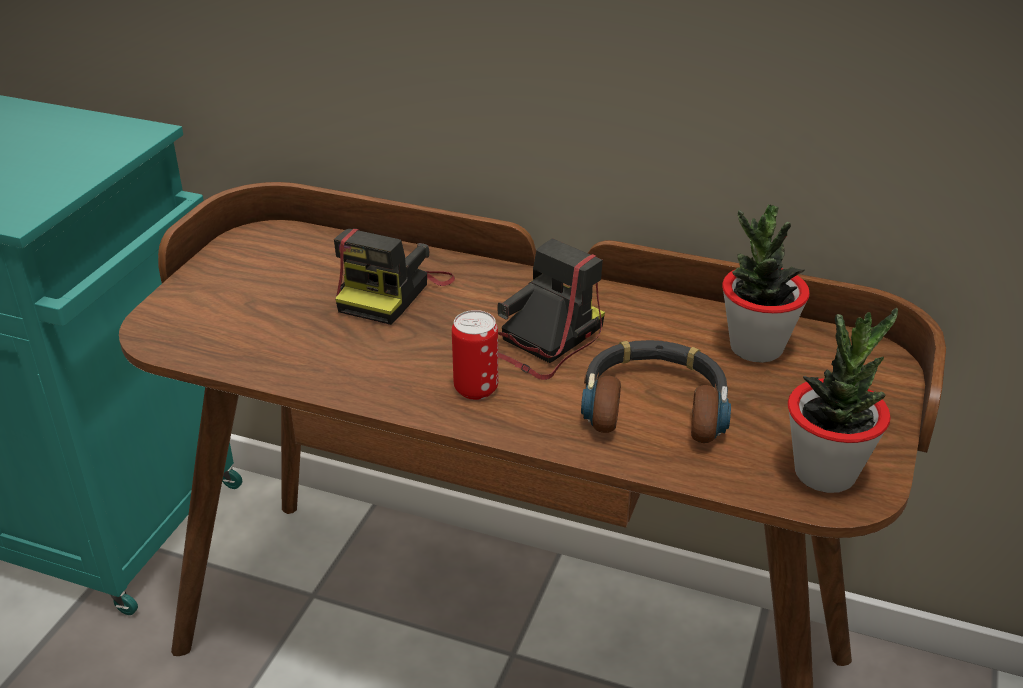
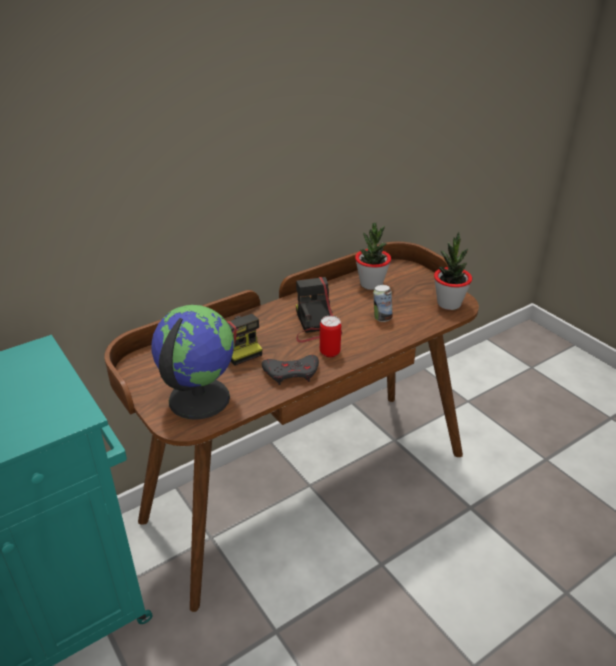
camera: 55 degrees left, 0 degrees up
headphones [581,340,731,443] -> can [373,285,393,322]
none -> globe [152,305,235,420]
none -> grey game controller [262,355,319,385]

